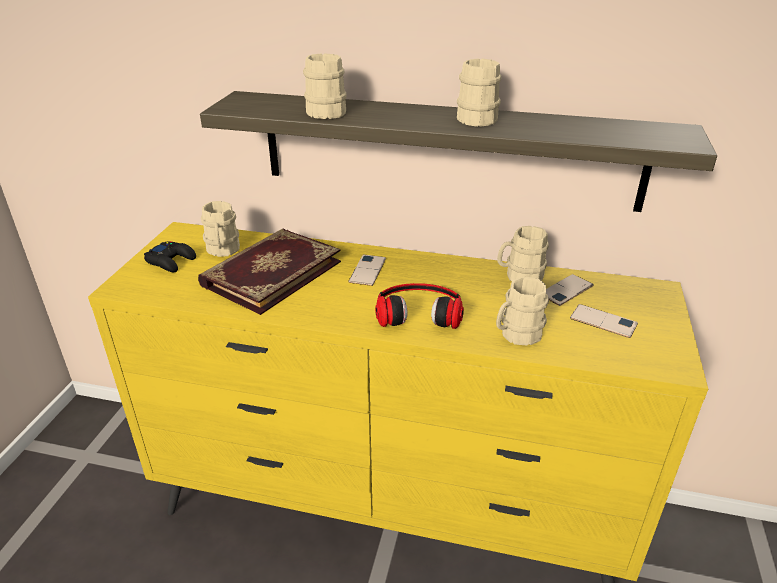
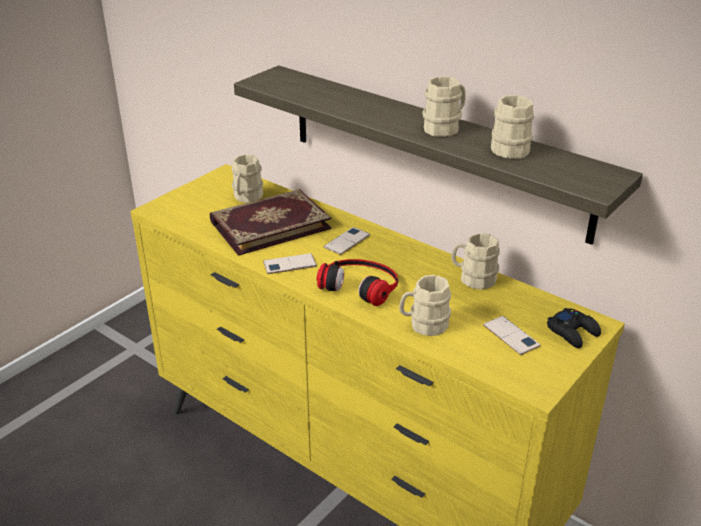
camera: 25 degrees right, 0 degrees up
black game controller [144,241,196,272] -> black game controller moved to [547,308,601,348]
beige mug [303,53,347,119] -> beige mug moved to [491,95,534,159]
phone [546,274,594,306] -> phone moved to [263,253,317,274]

